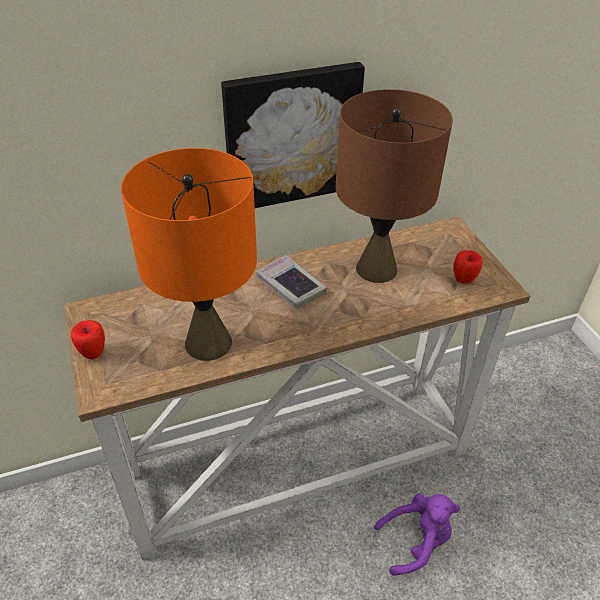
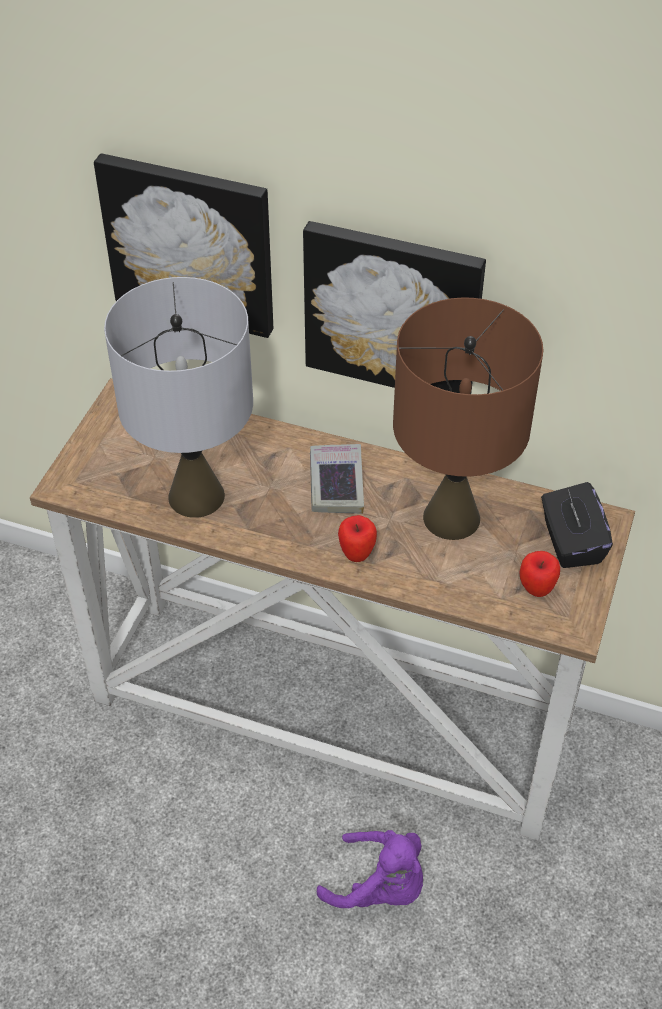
camera: 40 degrees right, 5 degrees up
apple [71,320,105,359] -> apple moved to [338,515,377,562]
orange table lamp [121,148,257,361] -> grey table lamp [104,277,253,518]
none -> picture [94,153,273,338]
none -> black tissue box [541,482,613,568]

